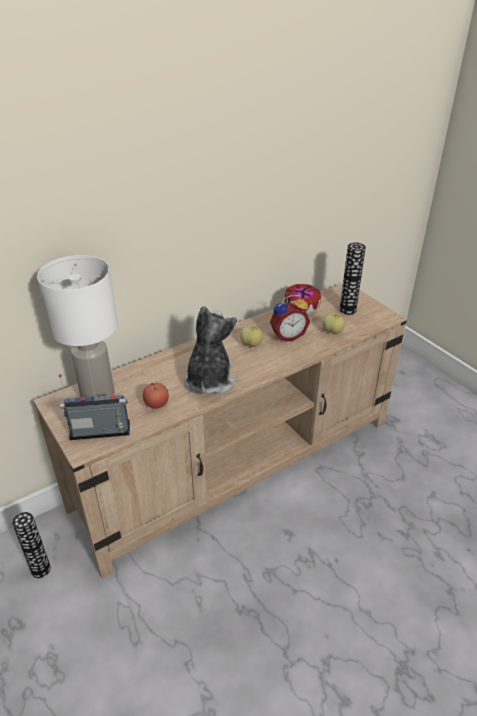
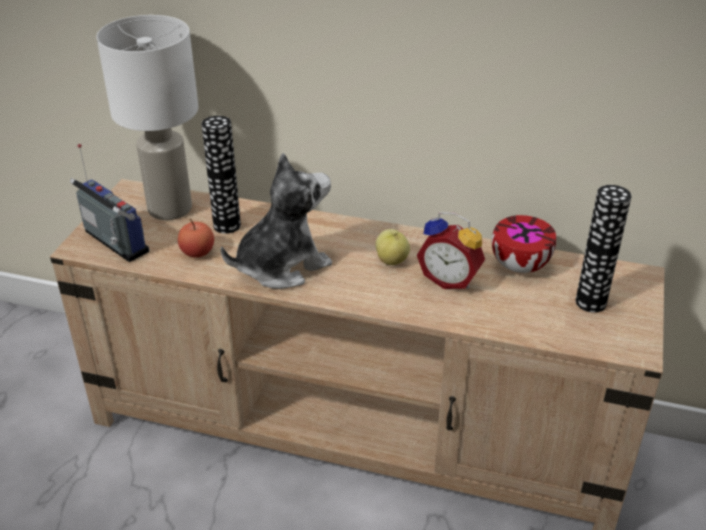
camera: 50 degrees right, 0 degrees up
vase [12,512,51,578] -> vase moved to [201,116,241,234]
apple [323,313,345,334] -> none

